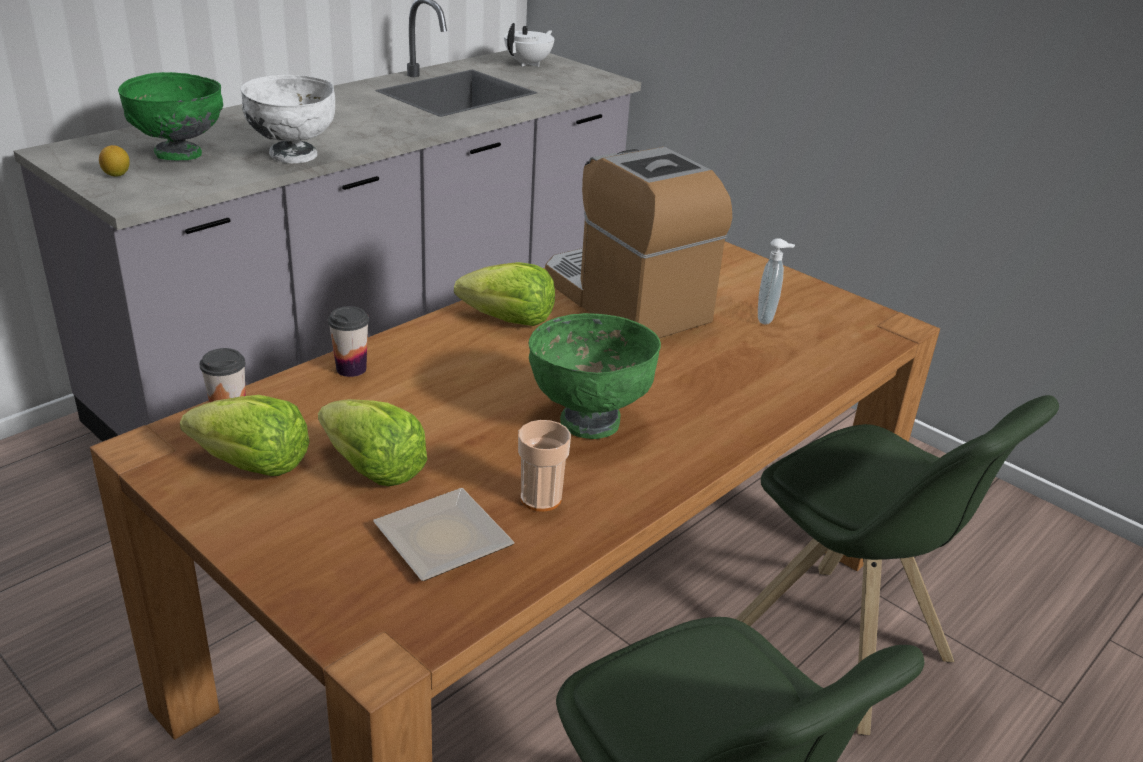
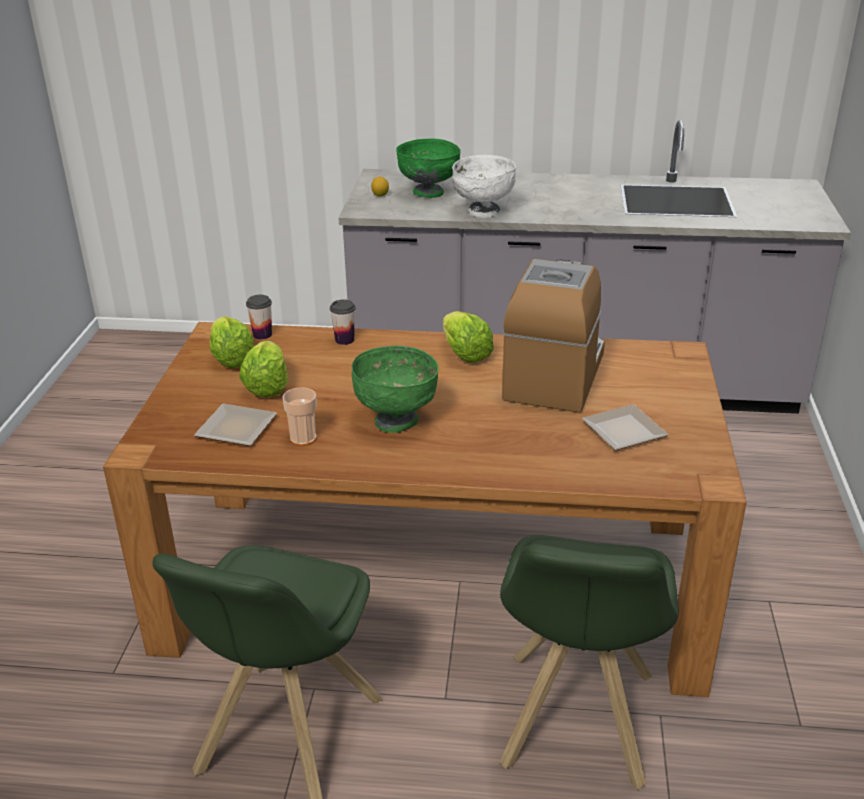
camera: 55 degrees right, 0 degrees up
white teapot [504,23,554,67] -> none
soap dispenser [758,238,795,324] -> plate [582,404,669,450]

